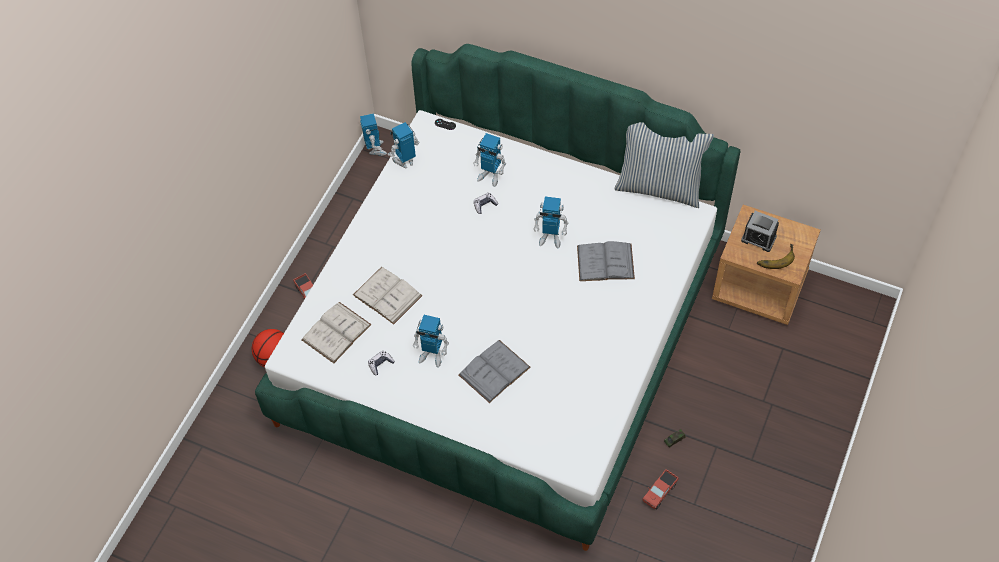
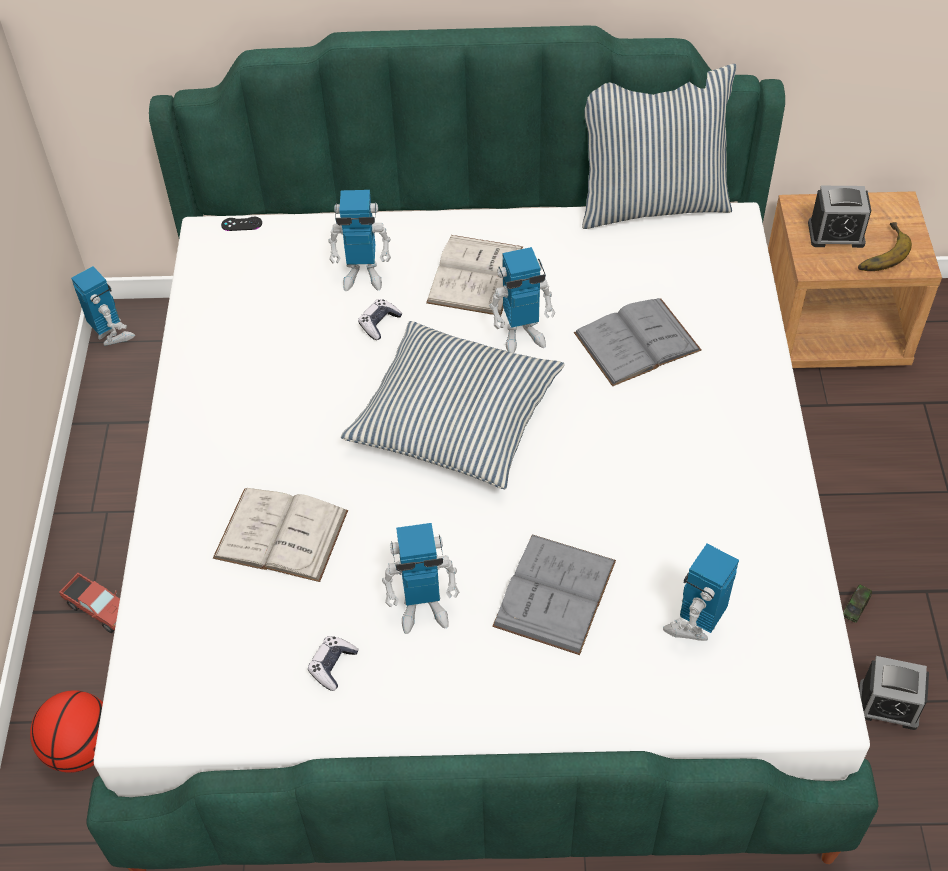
camera: 25 degrees left, 5 degrees down
white book [302,302,372,363] -> white book moved to [426,235,523,315]
toy robot [388,122,420,168] -> toy robot moved to [663,544,739,641]
toy truck [642,469,679,510] -> alarm clock [859,656,929,730]
none -> pillow [341,321,565,489]

